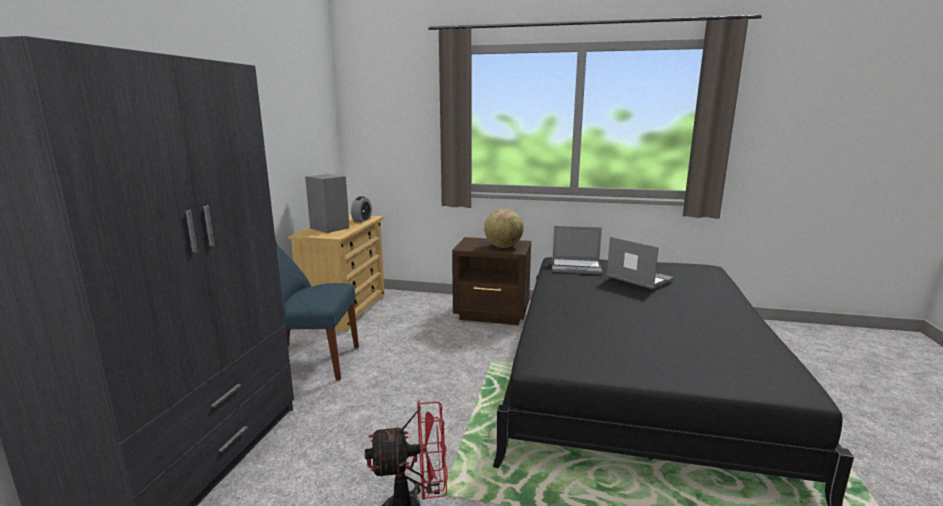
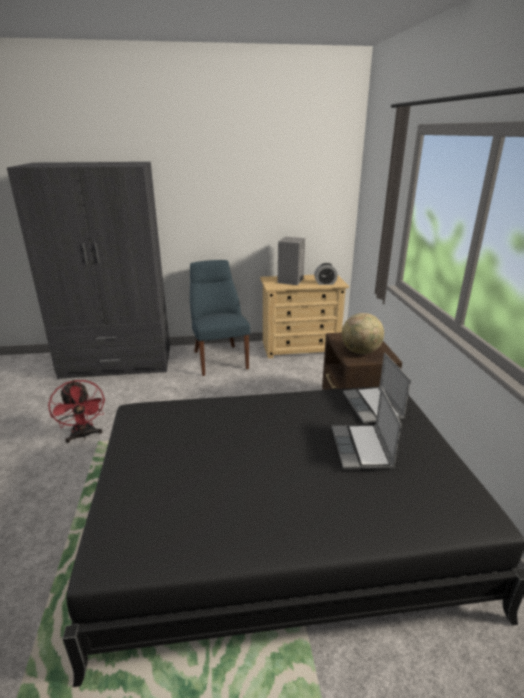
camera: 70 degrees right, 10 degrees up
laptop [606,237,674,289] -> laptop turned 150 degrees clockwise [332,387,402,469]

